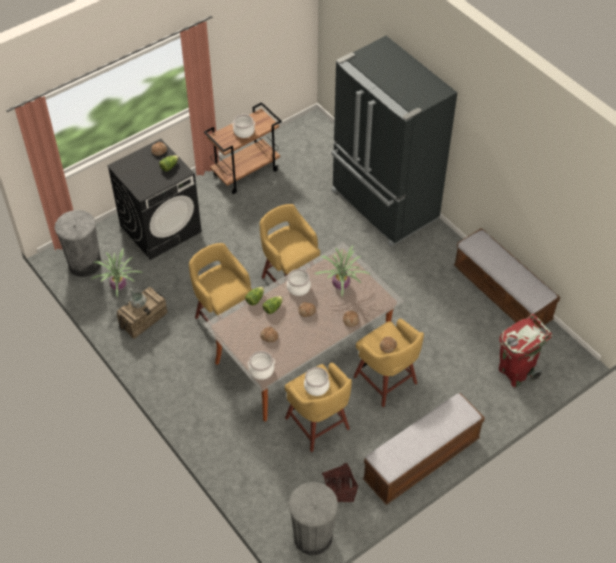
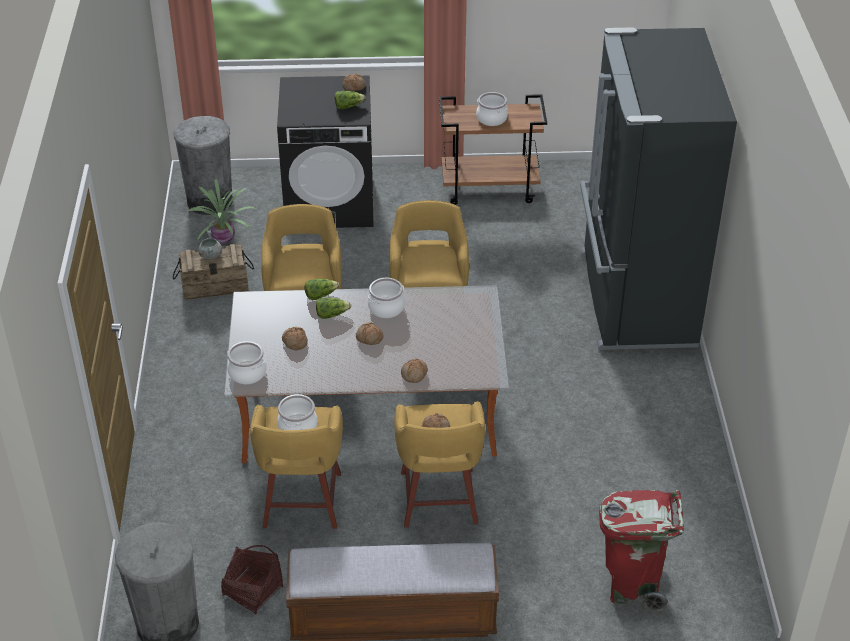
camera: 35 degrees right, 10 degrees down
potted plant [314,245,371,297] -> none
bench [454,228,560,329] -> none

